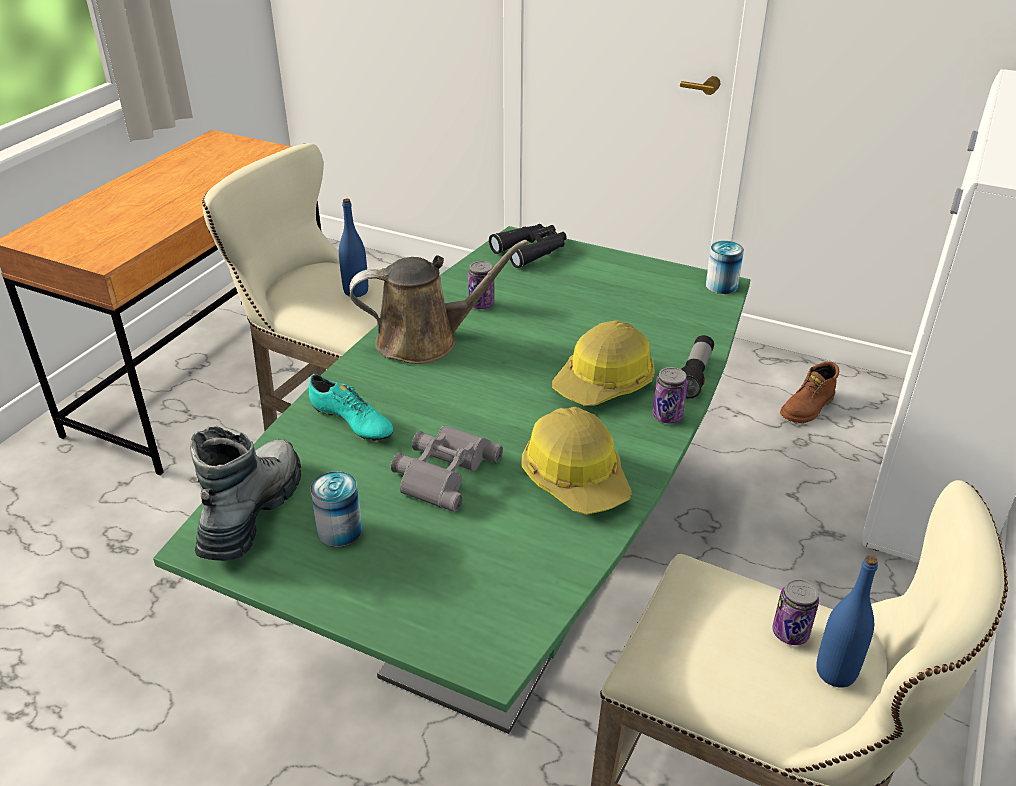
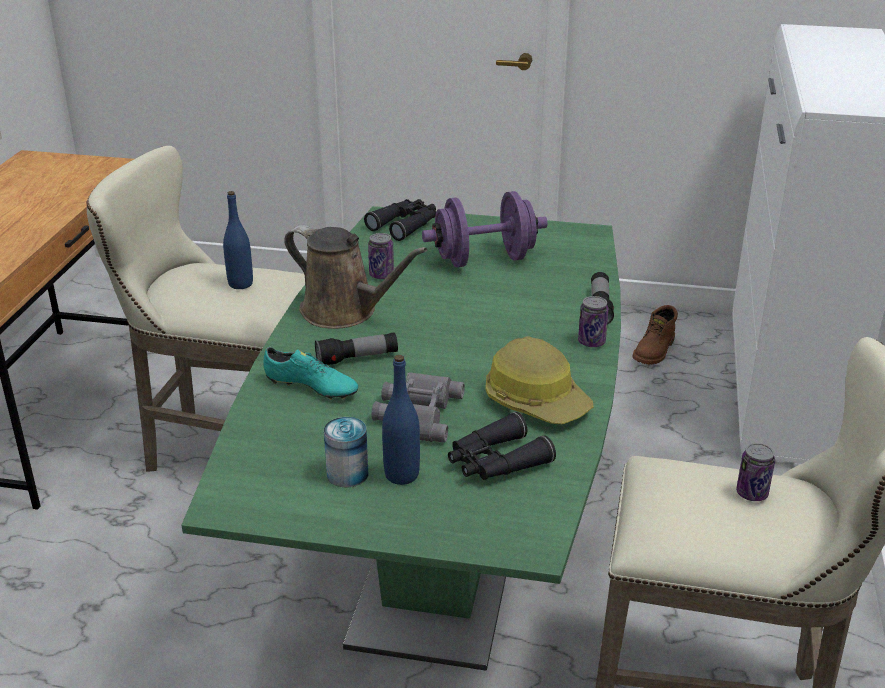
camera: 15 degrees left, 5 degrees down
boot [190,426,301,561] -> none
brown watering can [349,240,528,364] -> brown watering can turned 60 degrees clockwise [284,225,427,329]
hard hat [552,320,655,406] -> none
can [706,241,744,294] -> none
blue bottle [816,555,878,688] -> blue bottle moved to [382,355,420,485]
none -> flashlight [315,332,398,365]
none -> purple dumbbell [422,191,547,267]
none -> black binoculars [448,412,556,480]

